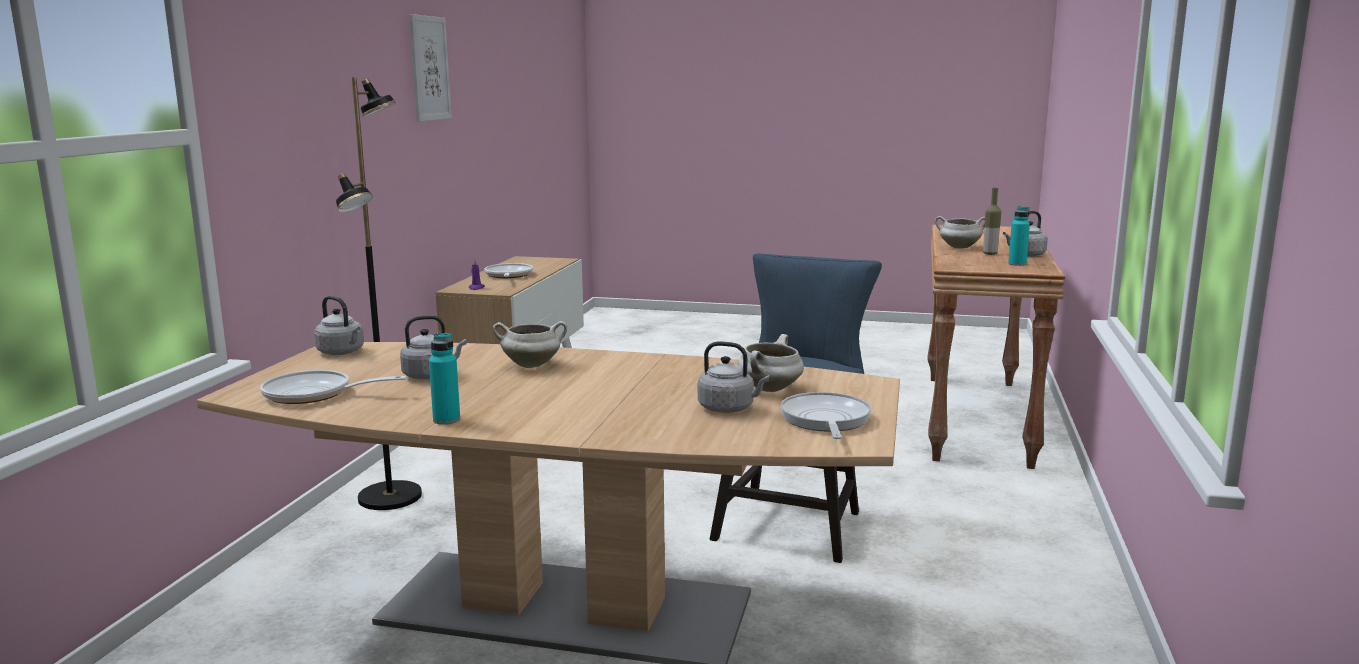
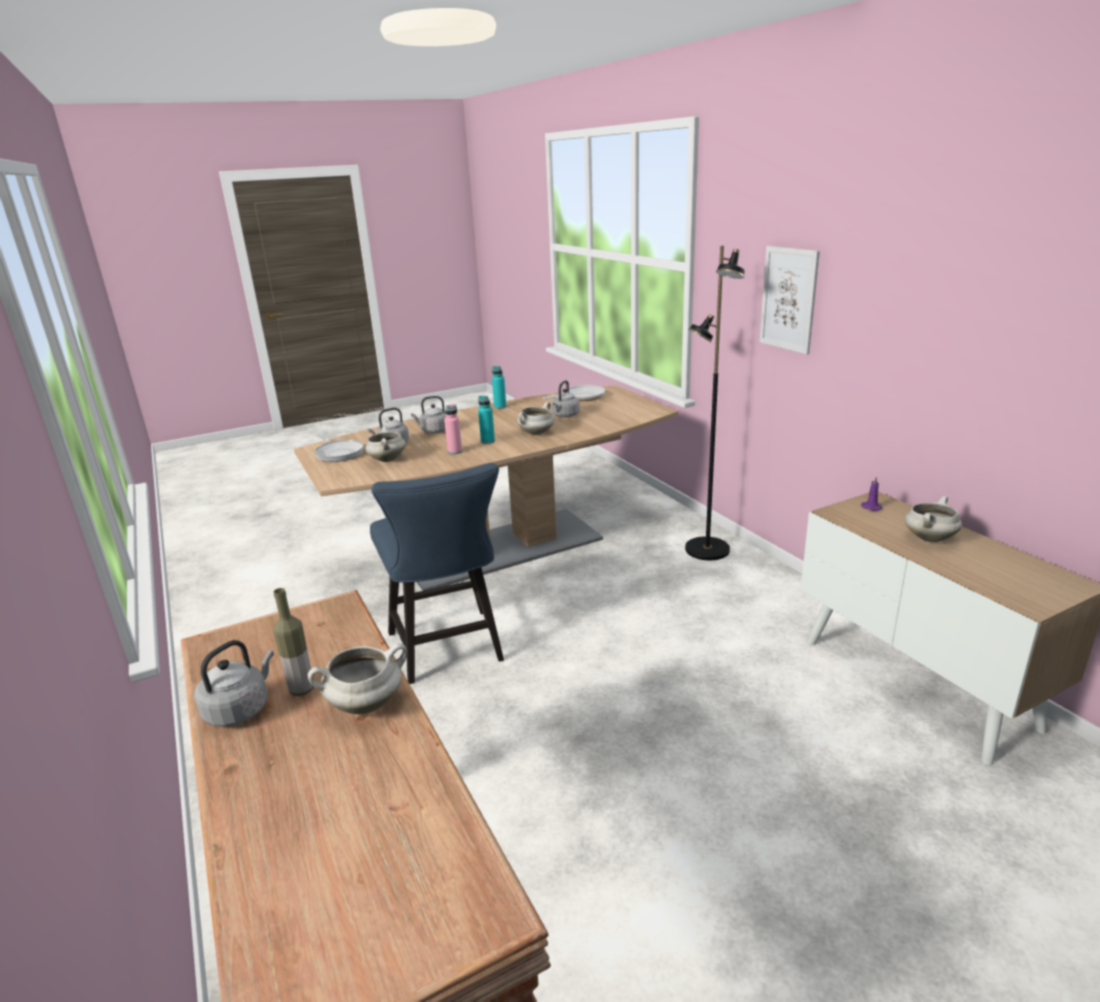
camera: 140 degrees right, 10 degrees up
grey kettle [314,296,364,355] -> grey kettle moved to [411,396,446,434]
picture [409,14,452,122] -> picture moved to [760,246,820,355]
frying pan [485,263,533,278] -> white cooking pot [905,496,962,542]
turquoise bottle [1008,206,1030,266] -> turquoise bottle moved to [478,396,495,444]
none -> pink bottle [444,404,462,454]

